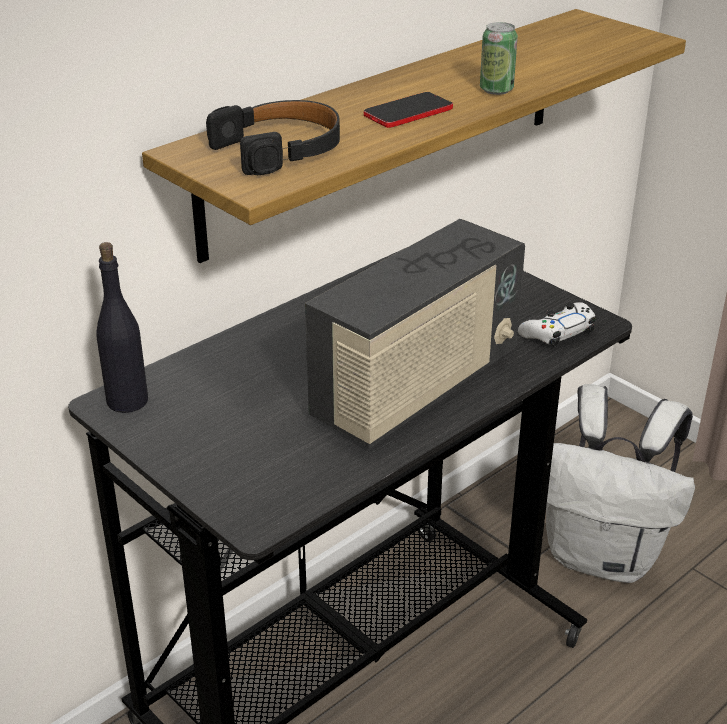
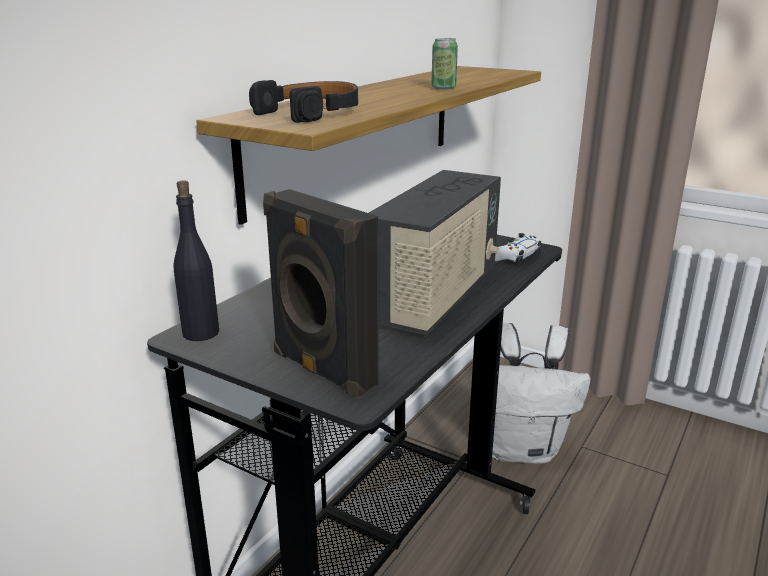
camera: 15 degrees left, 10 degrees down
phone [364,92,453,128] -> none
none -> black speaker [263,189,379,398]

